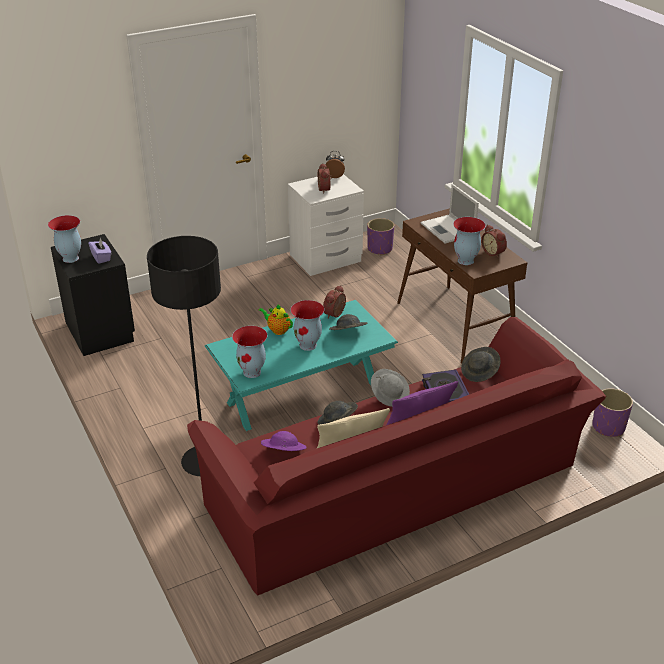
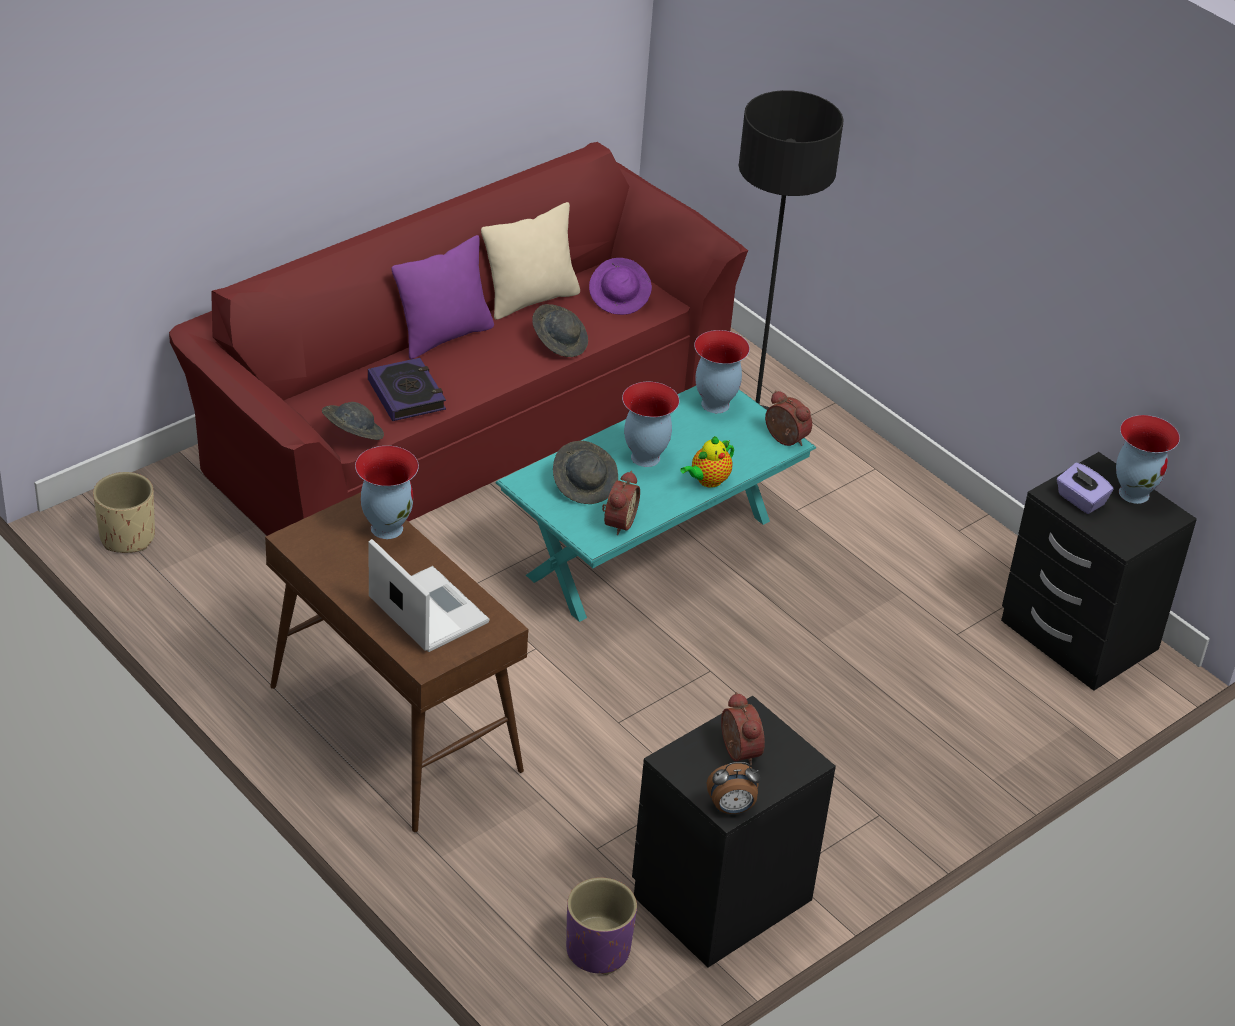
camera: 165 degrees right, 5 degrees up
teapot [259,304,293,335] -> teapot turned 120 degrees clockwise [680,436,734,488]
white nightstand [288,174,364,276] -> black nightstand [632,696,836,968]
grey hat [371,369,410,407] -> none
alarm clock [481,225,507,258] -> alarm clock moved to [765,390,812,446]
purple planter [592,388,633,437] -> beige planter [93,472,155,553]

